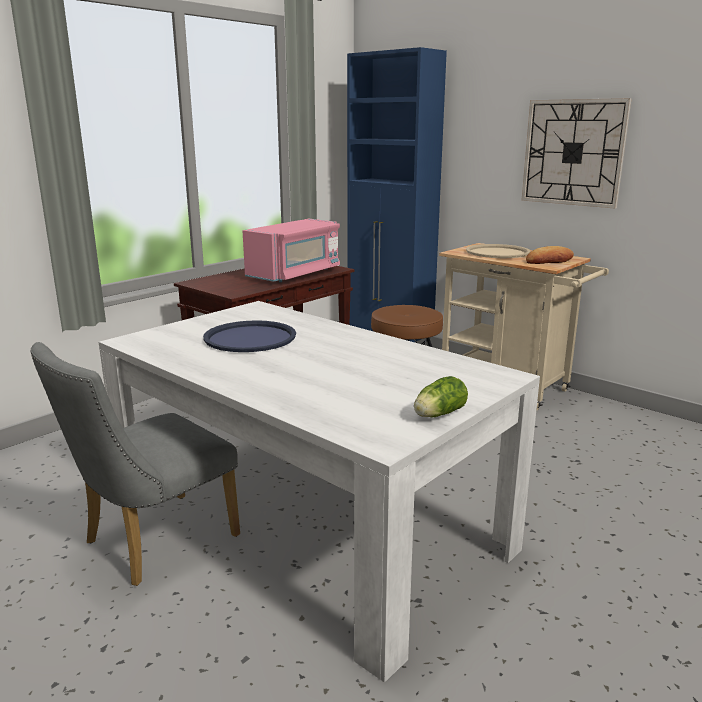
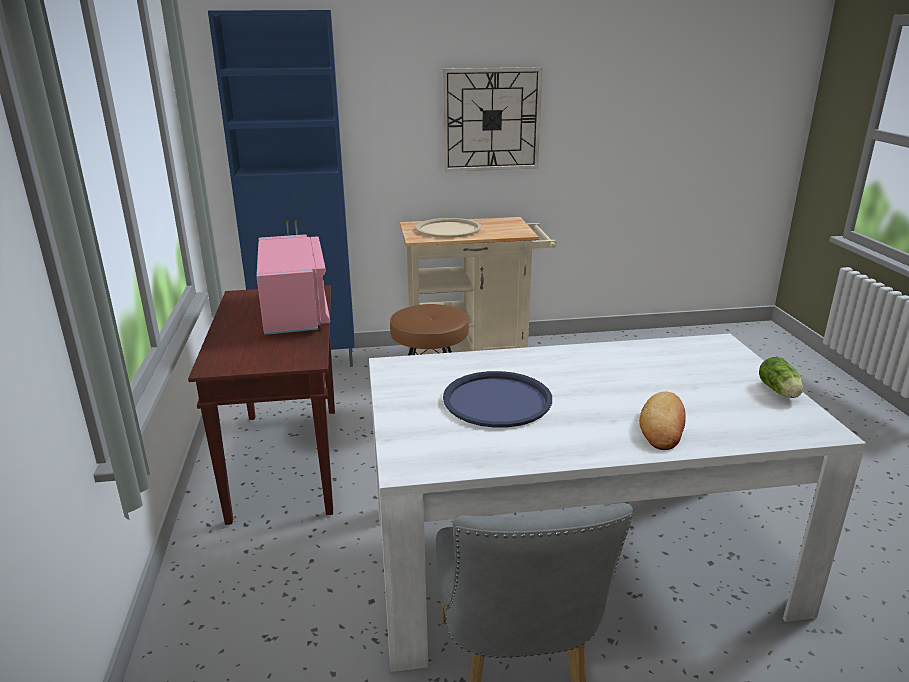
camera: 50 degrees left, 5 degrees up
bread [526,246,574,264] -> bread moved to [639,391,685,450]

